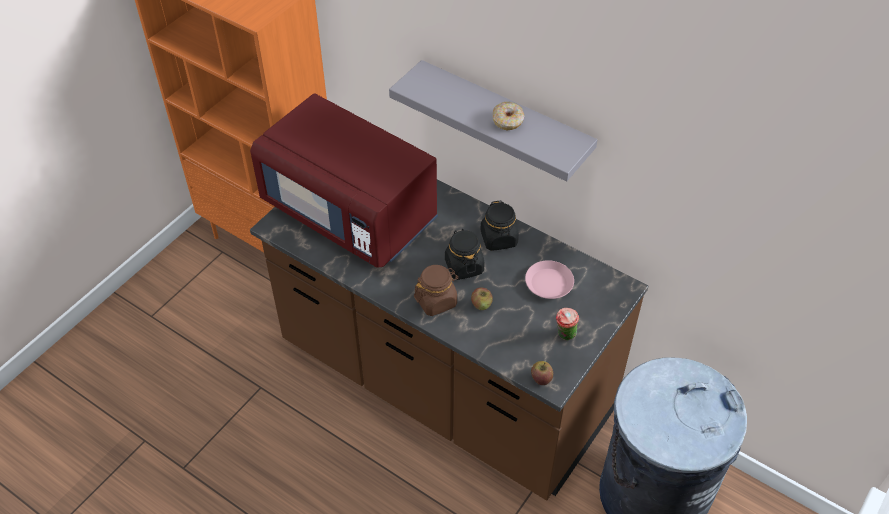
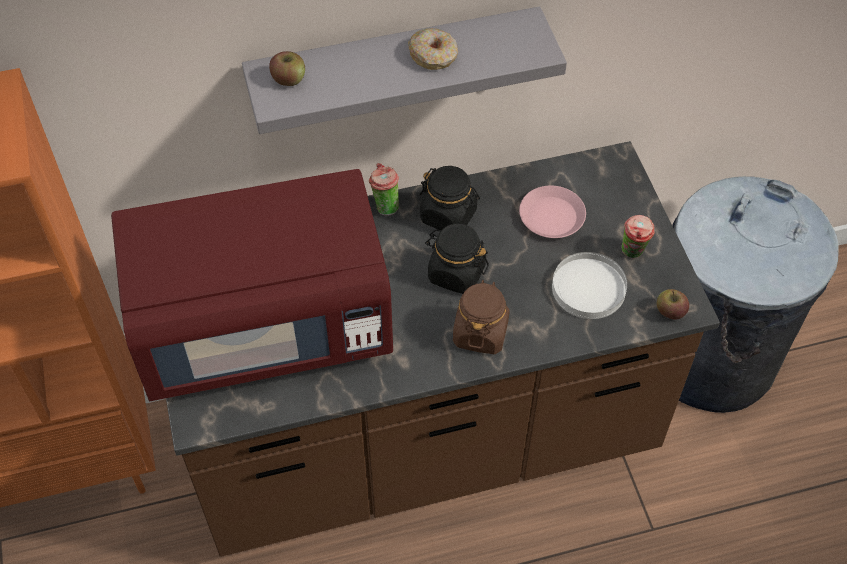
camera: 50 degrees left, 5 degrees up
apple [471,287,493,310] -> apple moved to [269,51,305,86]
none -> cup [369,163,399,215]
none -> white plate [552,252,627,319]

